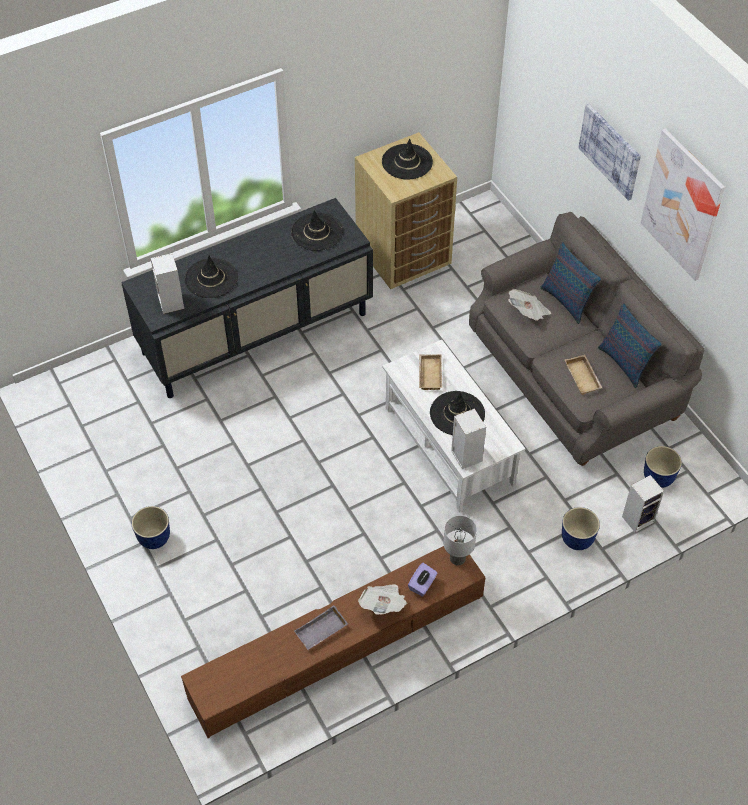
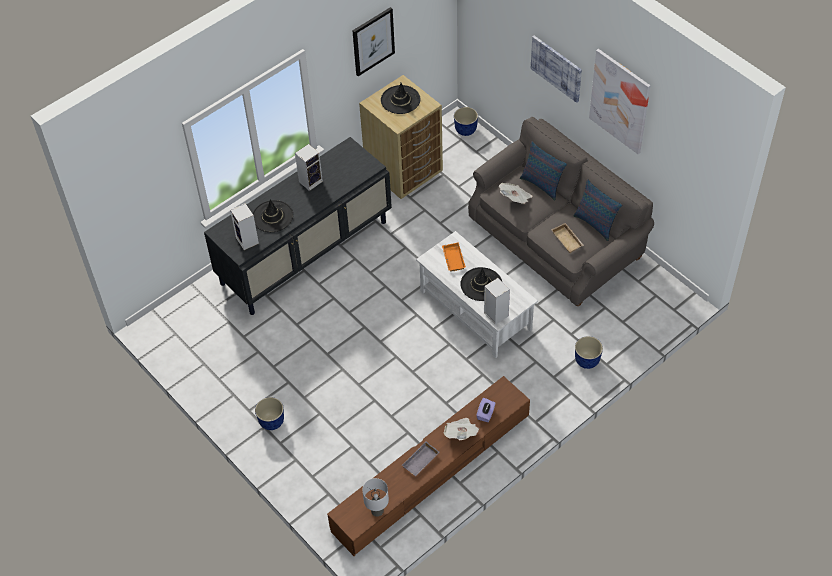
camera: 10 degrees left, 0 degrees up
black hat [291,210,343,251] -> none
beige tray [419,354,442,390] -> orange tray [442,242,466,271]
white table lamp [443,515,477,566] -> white table lamp moved to [362,478,389,517]
speaker [622,475,664,533] -> speaker moved to [295,144,323,191]
planter [644,446,682,488] -> planter moved to [454,107,478,136]
none -> picture [352,7,395,76]

